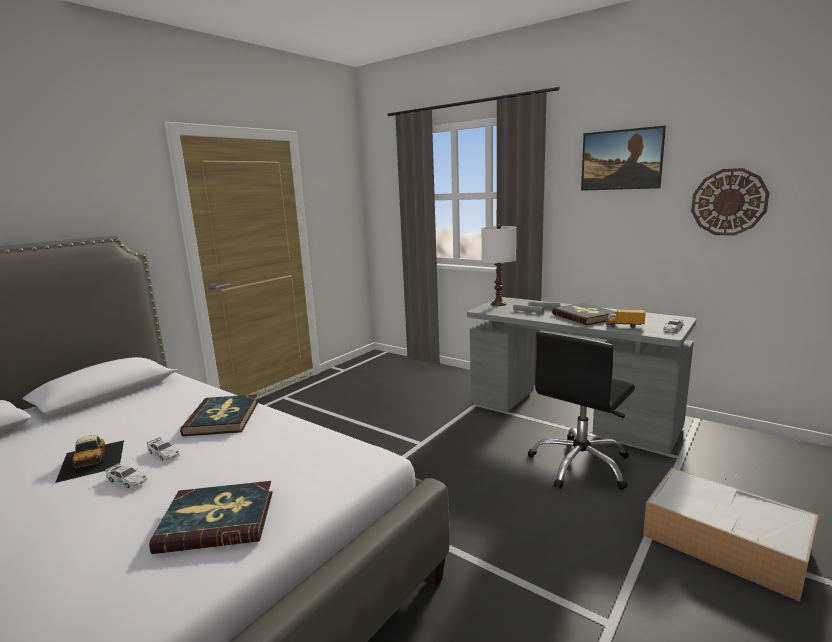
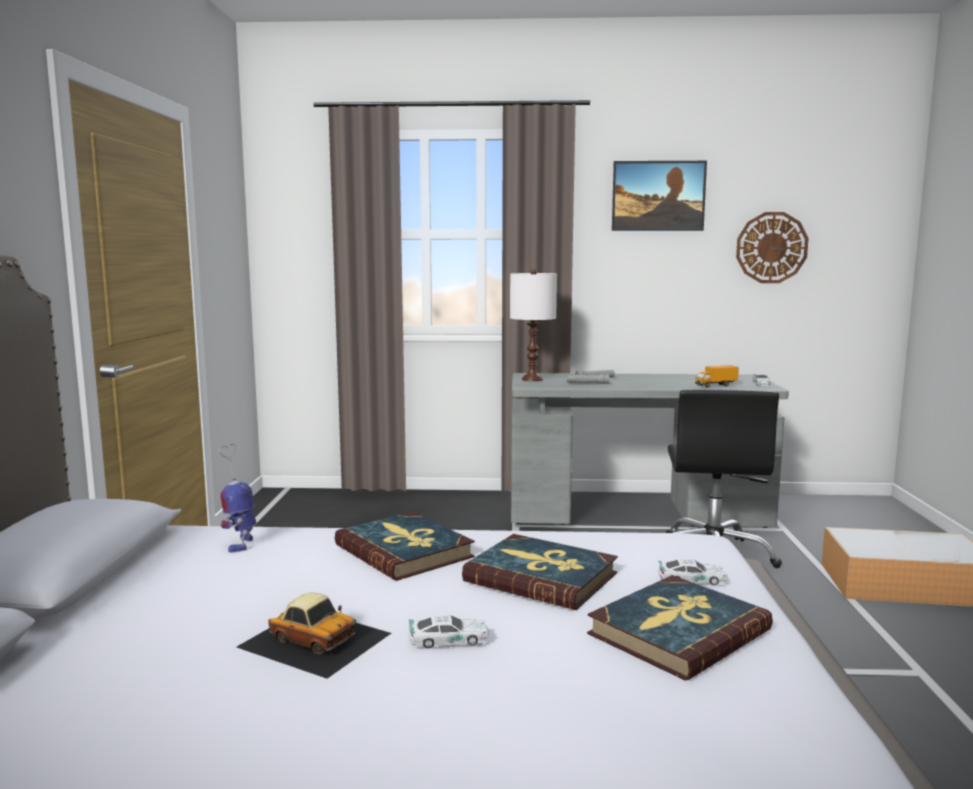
camera: 35 degrees left, 5 degrees down
toy car [146,437,180,461] -> toy car moved to [658,559,728,585]
book [552,303,617,325] -> book moved to [462,534,618,610]
none -> toy robot [219,443,257,553]

